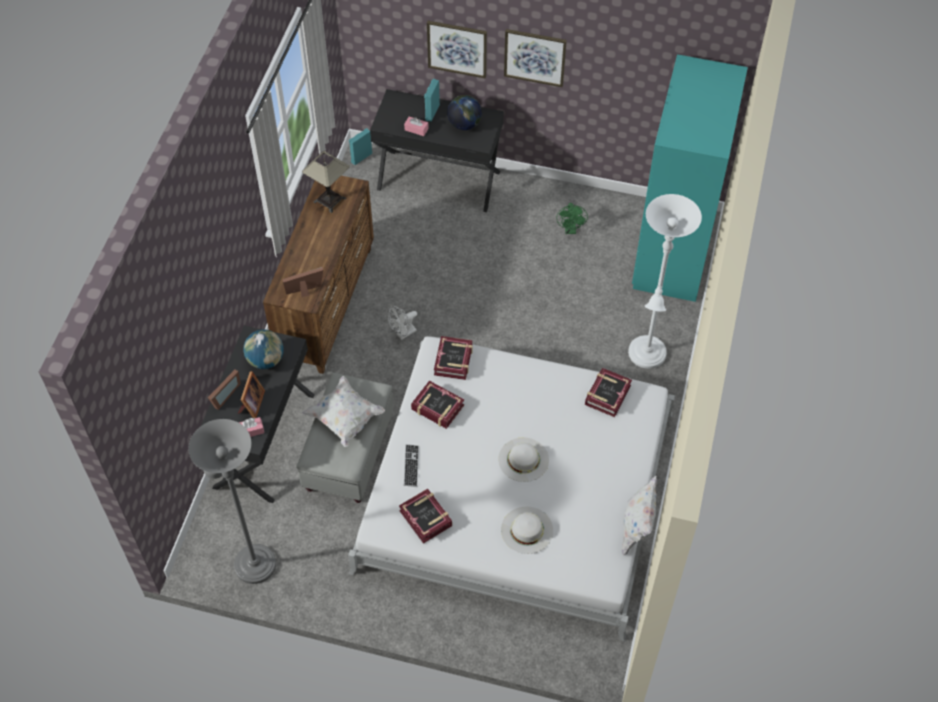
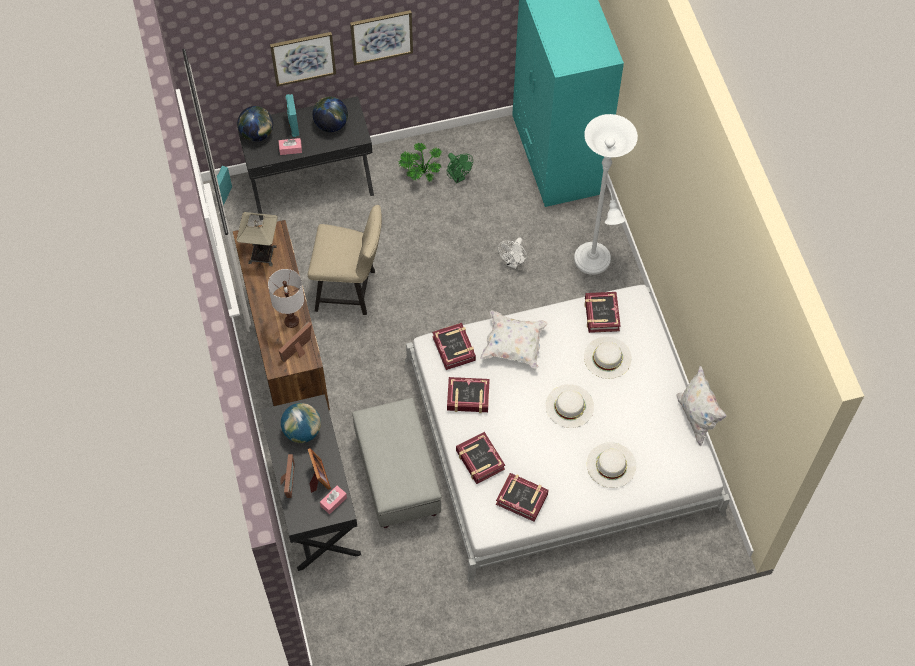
camera: 30 degrees left, 5 degrees up
grey floor lamp [188,419,276,584] -> none
white pillow [302,376,385,447] -> white pillow moved to [480,310,548,369]
white fan [388,306,417,340] -> white fan moved to [498,237,527,269]
keyboard [404,444,419,487] -> book [456,432,505,484]
none -> globe [238,106,273,142]
none -> white table lamp [268,269,304,328]
none -> beige chair [308,205,382,315]
none -> potted plant [399,142,442,182]
none -> white hat [584,337,632,379]

